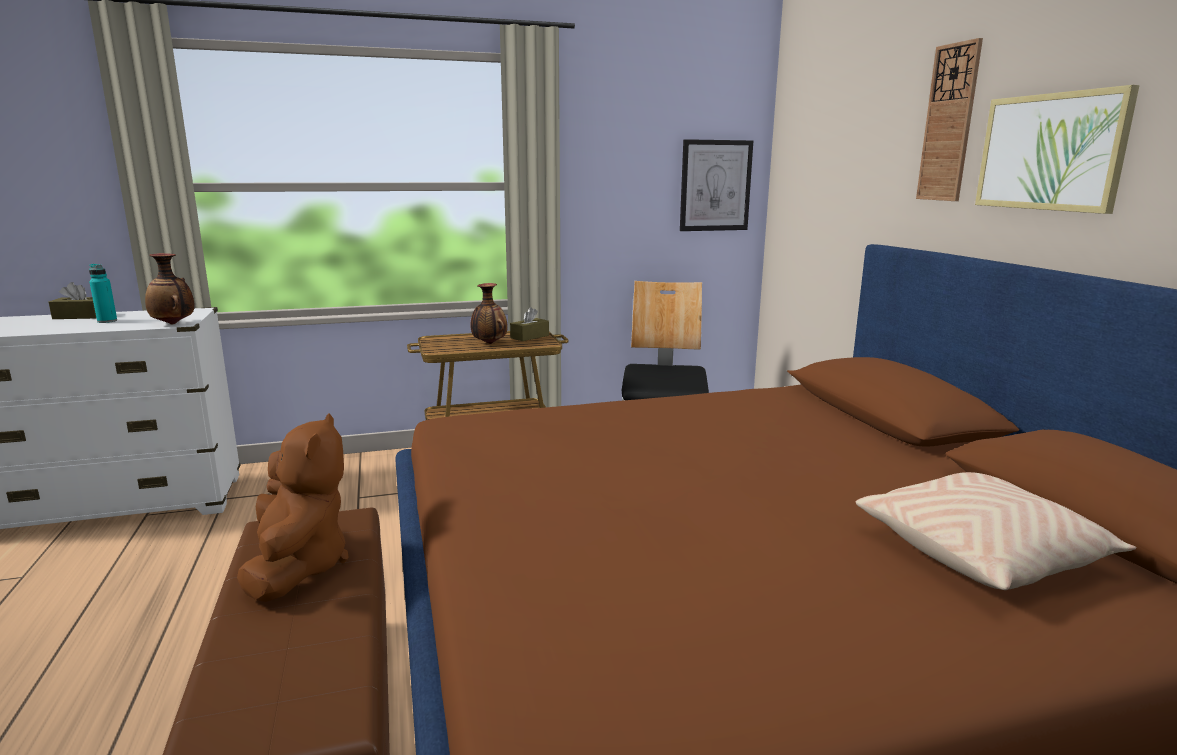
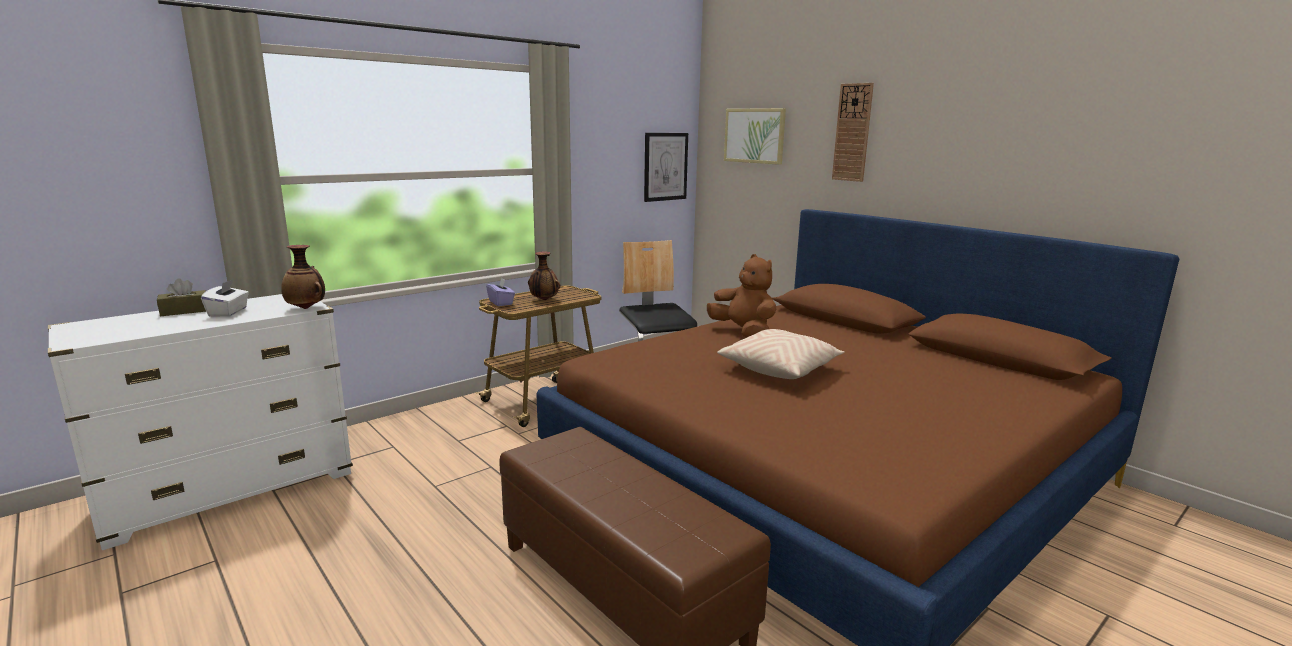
camera: 25 degrees left, 0 degrees up
turquoise bottle [89,264,117,323] -> white tissue box [201,279,249,317]
brown plush toy [237,413,349,602] -> brown plush toy moved to [707,254,776,338]
brown tissue box [510,307,549,341] -> none
beige pillow [856,472,1136,590] -> beige pillow moved to [717,329,845,379]
picture [975,85,1140,214] -> picture moved to [724,108,786,165]
none -> purple tissue box [486,278,515,306]

